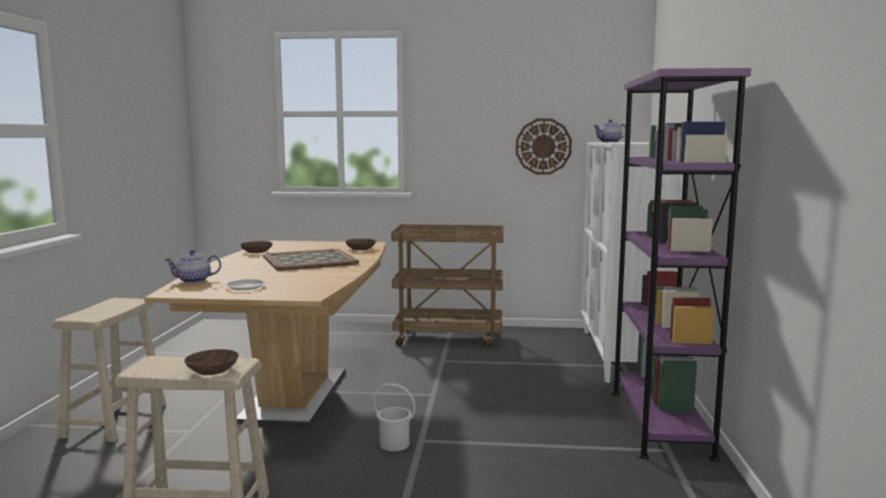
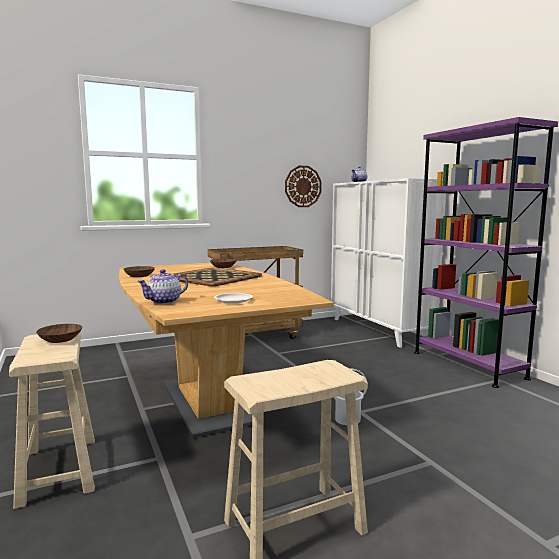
camera: 30 degrees left, 0 degrees up
brown bowl [184,349,239,375] -> brown bowl moved to [36,324,82,343]

